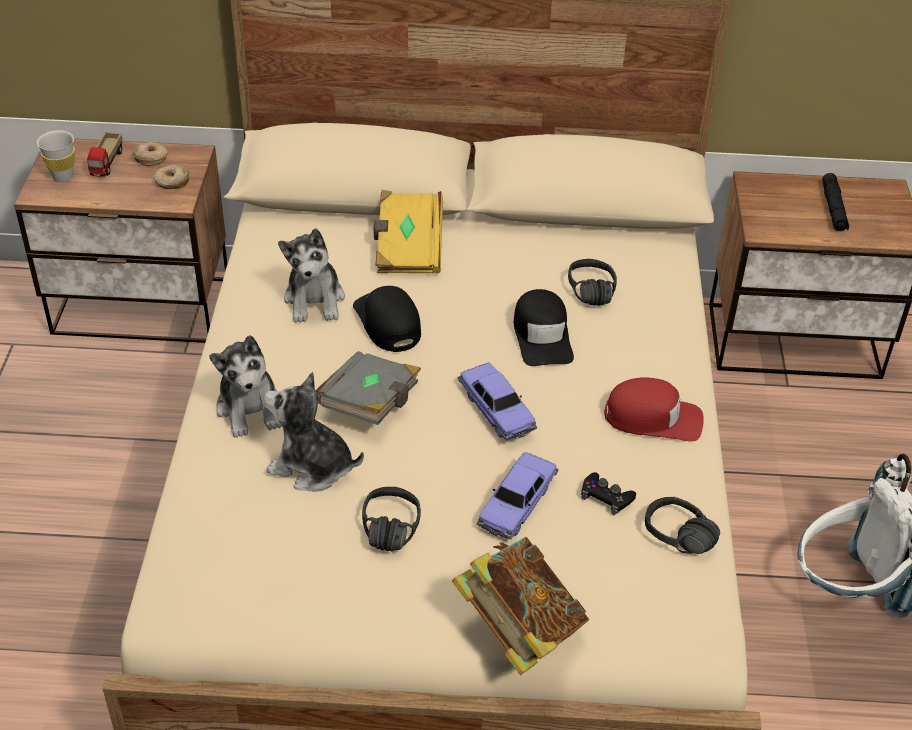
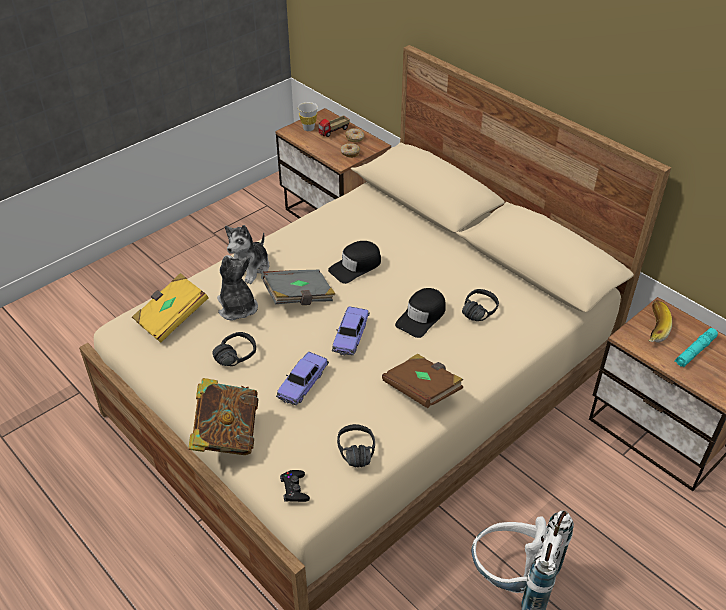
camera: 45 degrees right, 0 degrees up
plush toy [278,228,345,323] -> none
black cap [353,286,421,352] -> black cap turned 150 degrees counterclockwise [328,241,381,284]
yellow book [373,190,443,274] -> yellow book moved to [132,273,209,343]
toy car [477,452,559,539] -> toy car turned 45 degrees counterclockwise [276,352,329,405]
black game controller [581,472,636,515] -> black game controller moved to [280,470,310,502]
red cap [604,377,704,442] -> brown book [382,354,463,408]
black flashlight [822,173,849,231] -> turquoise flashlight [675,328,718,367]
none -> banana [648,300,672,343]

